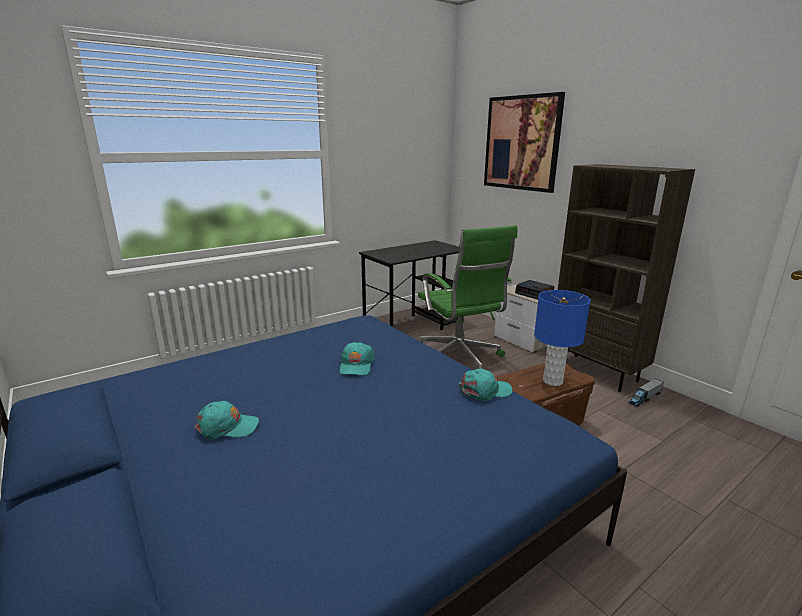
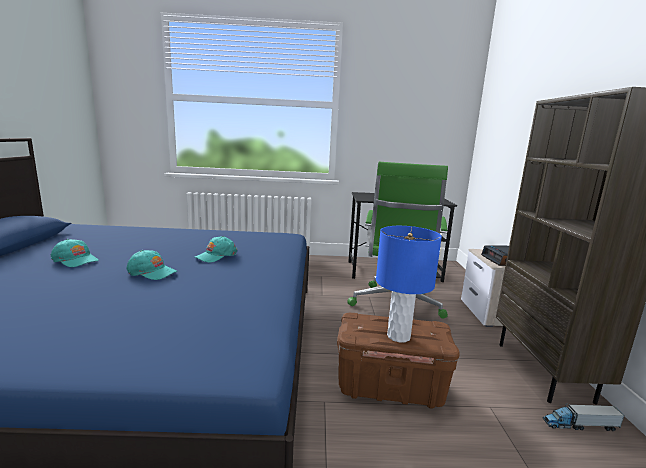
camera: 35 degrees right, 5 degrees down
turquoise cap [459,369,512,401] -> turquoise cap moved to [127,250,177,280]
picture [484,92,565,193] -> none

